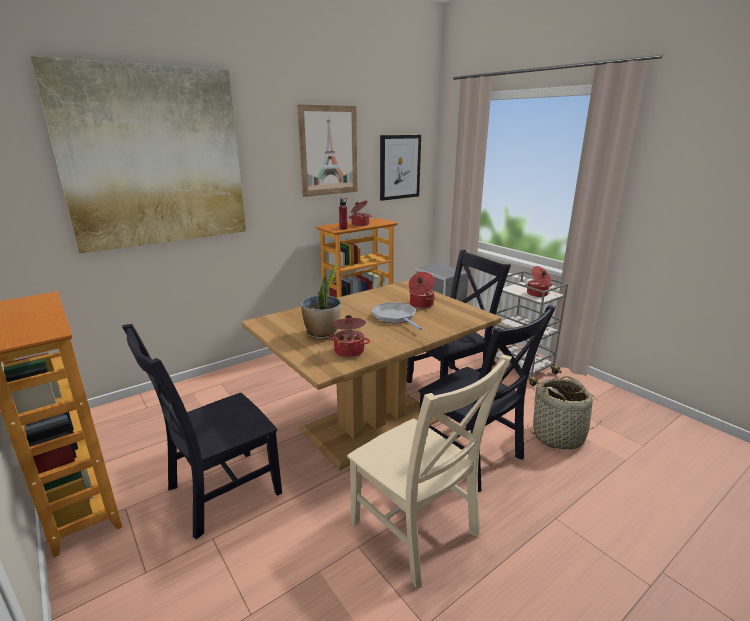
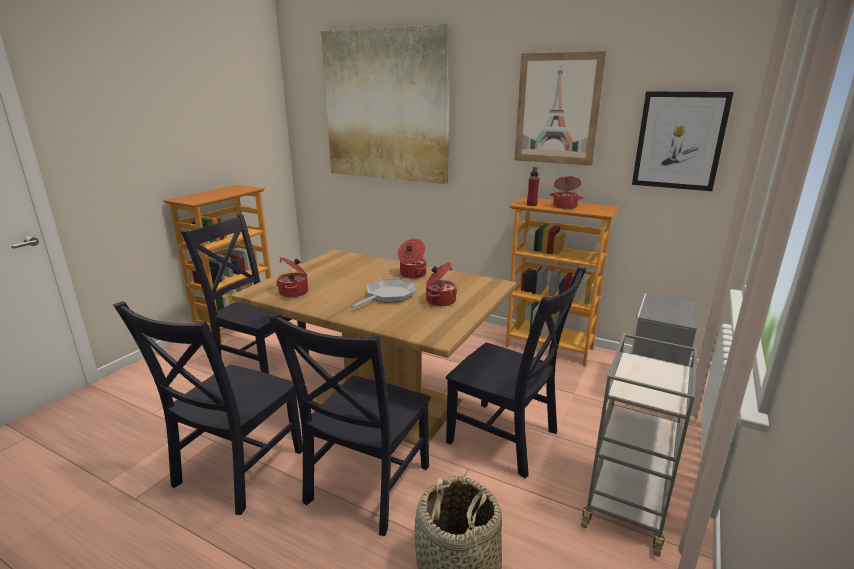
camera: 65 degrees right, 0 degrees up
potted plant [301,264,341,340] -> none
beige chair [347,354,512,589] -> black chair [113,301,303,515]
cooking pot [525,266,553,297] -> cooking pot moved to [398,239,426,279]

